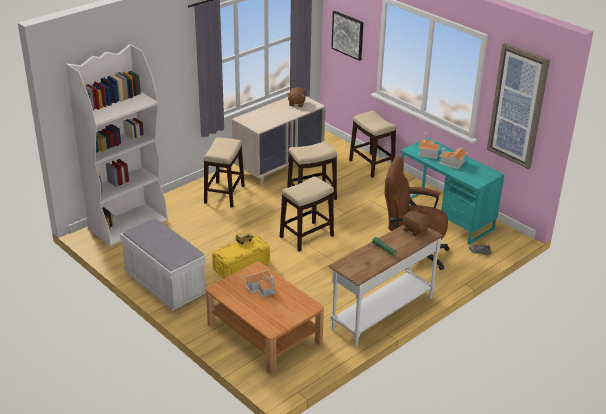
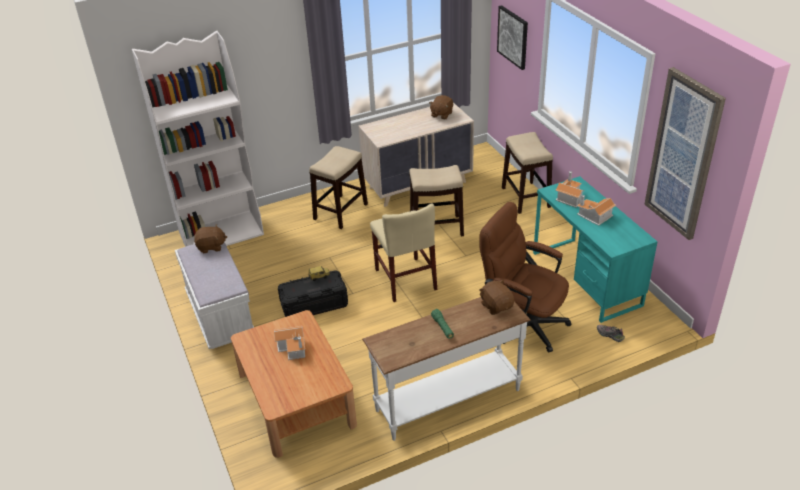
camera: 20 degrees right, 5 degrees up
yellow storage box [212,235,270,279] -> black storage box [278,270,348,317]
stool [280,176,334,252] -> beige chair [370,203,437,302]
none -> brown plush toy [194,224,227,253]

